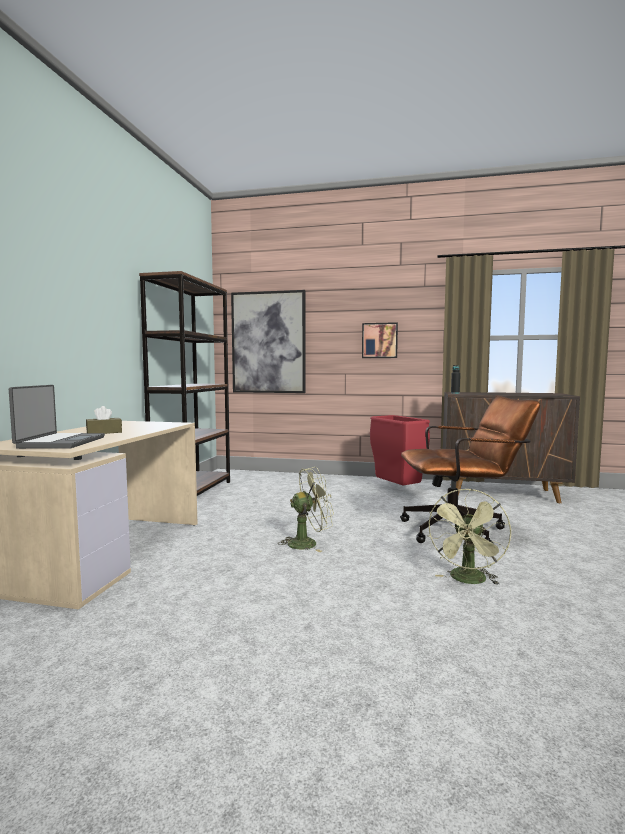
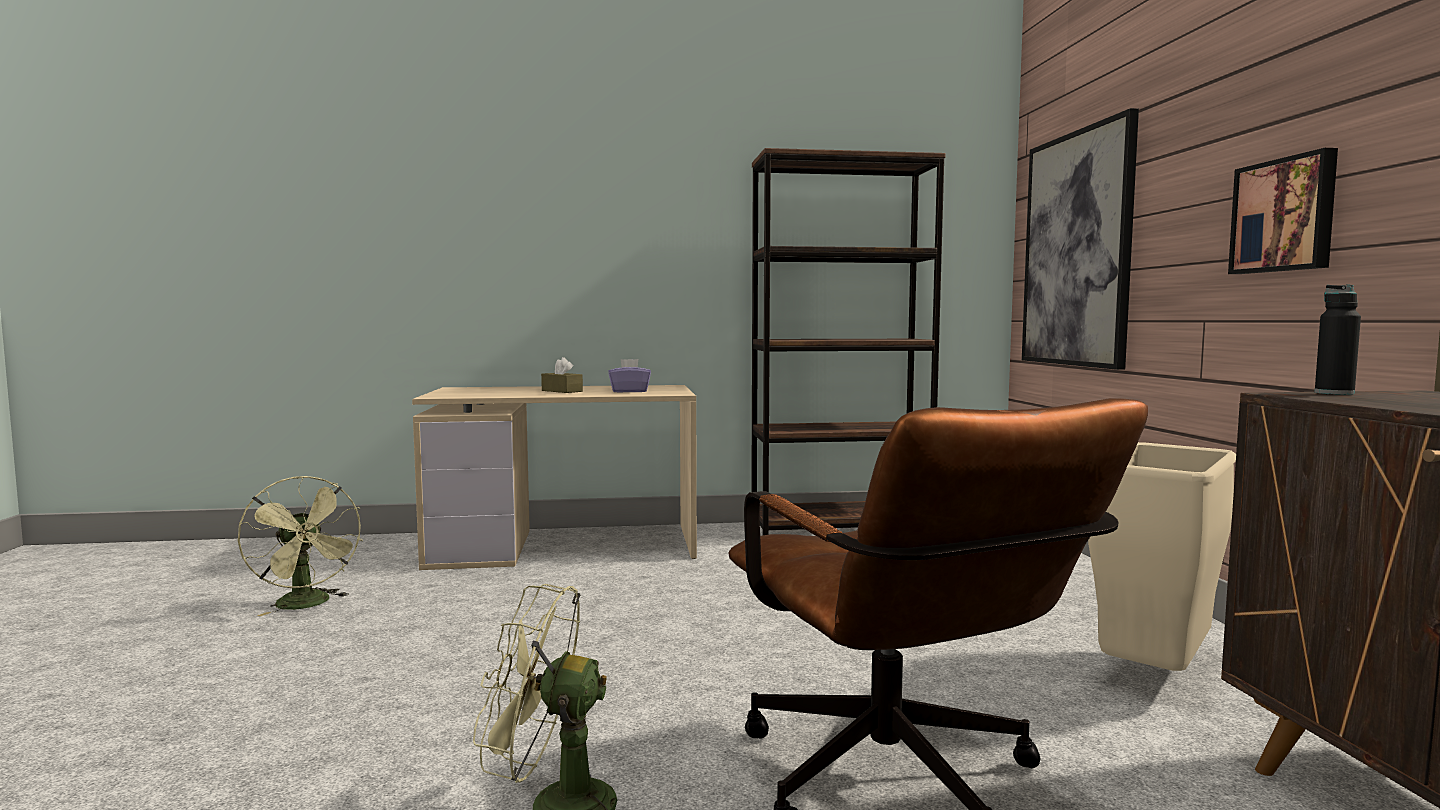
camera: 70 degrees right, 0 degrees up
laptop [9,385,105,449] -> none
green fan [278,467,334,552] -> green fan moved to [238,476,363,616]
red trash can [370,415,430,485] -> beige trash can [1088,442,1236,671]
none -> purple tissue box [608,359,651,393]

